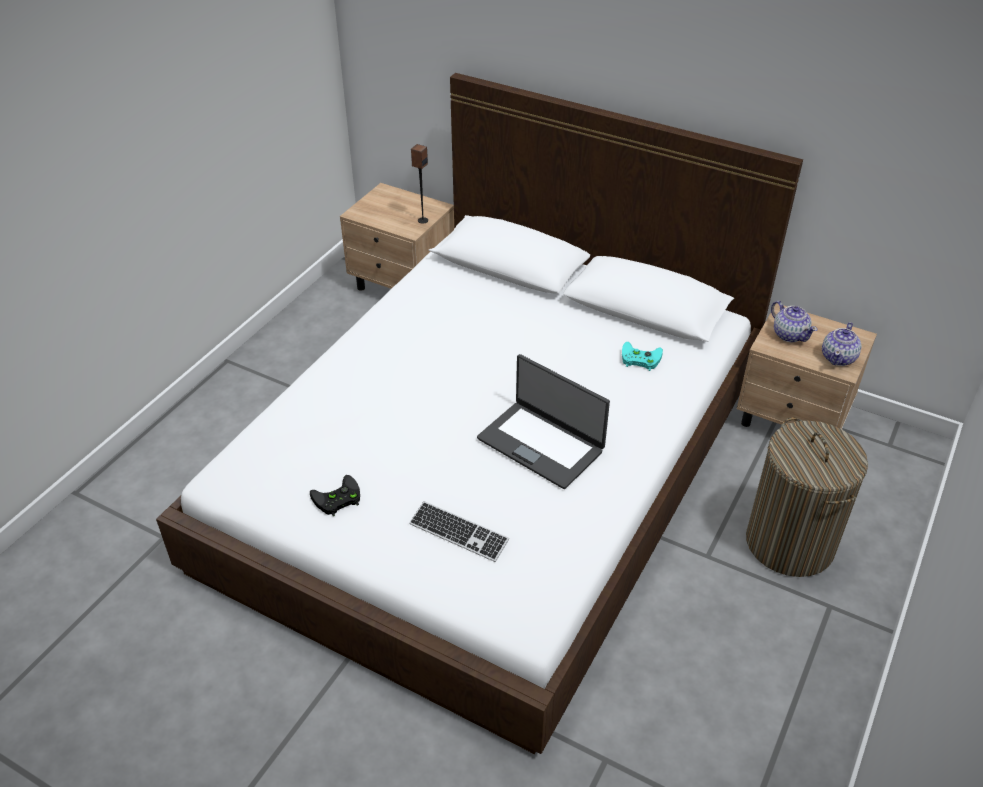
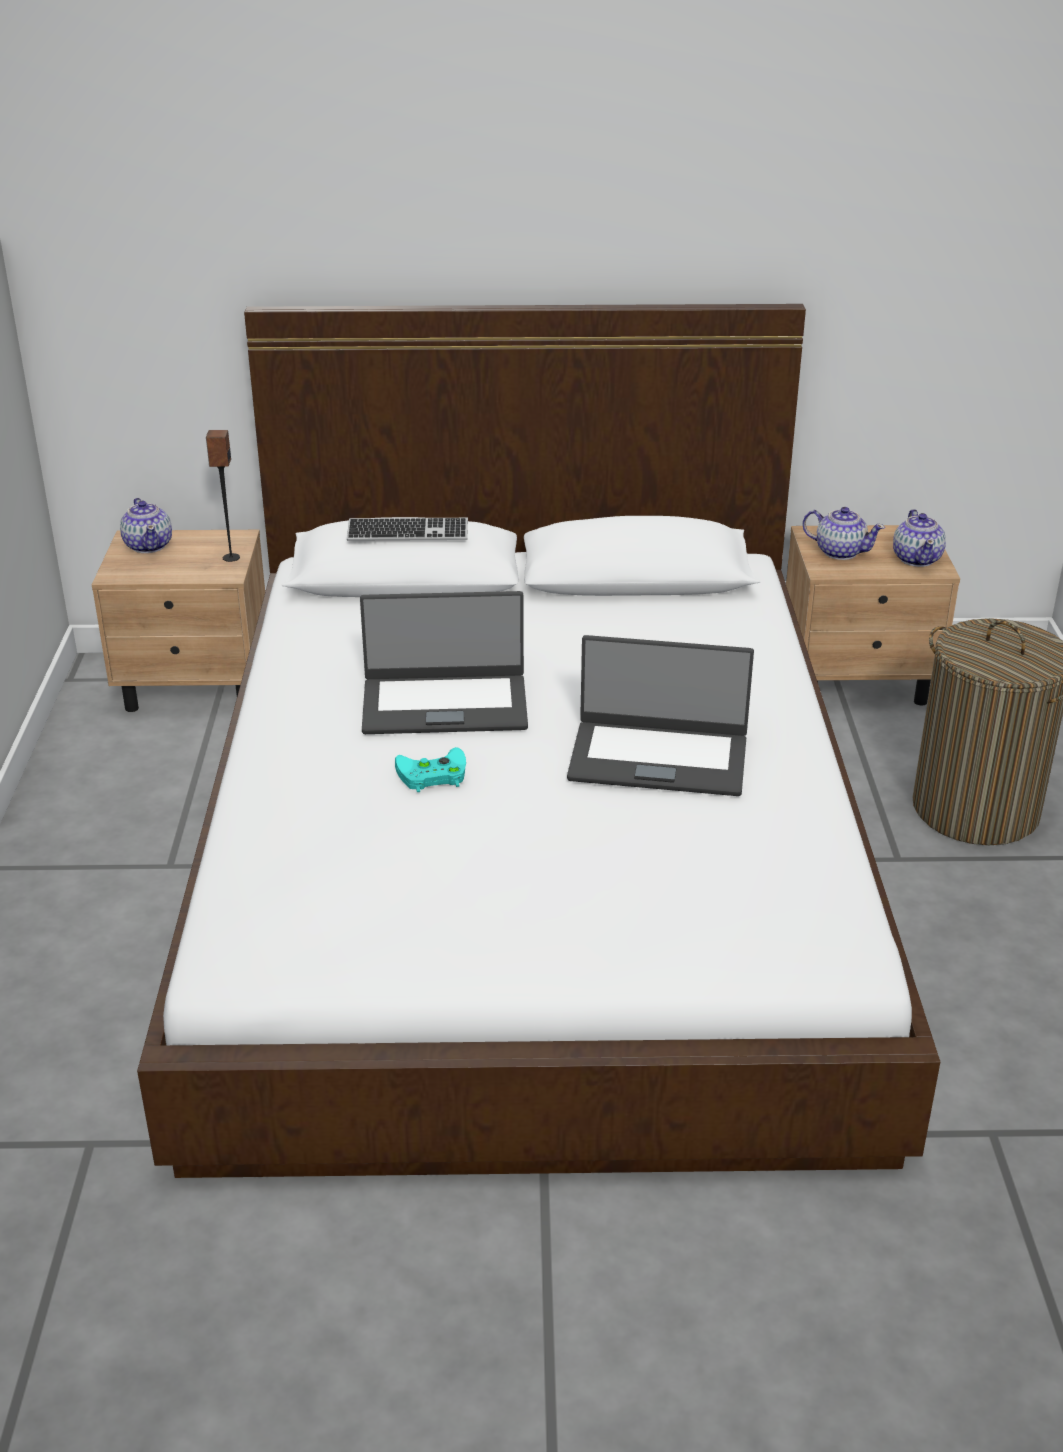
camera: 30 degrees left, 10 degrees down
black game controller [310,475,360,516] -> none
keyboard [409,501,509,562] -> keyboard moved to [347,518,468,541]
turquoise game controller [622,342,663,371] -> turquoise game controller moved to [395,747,466,792]
none -> teapot [120,498,172,553]
none -> laptop [360,591,528,734]

